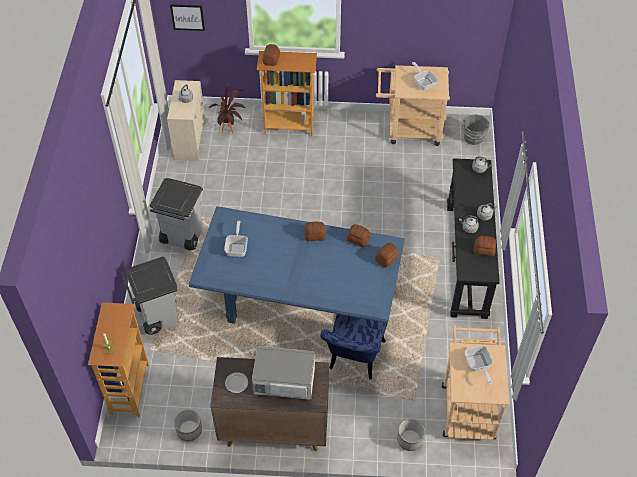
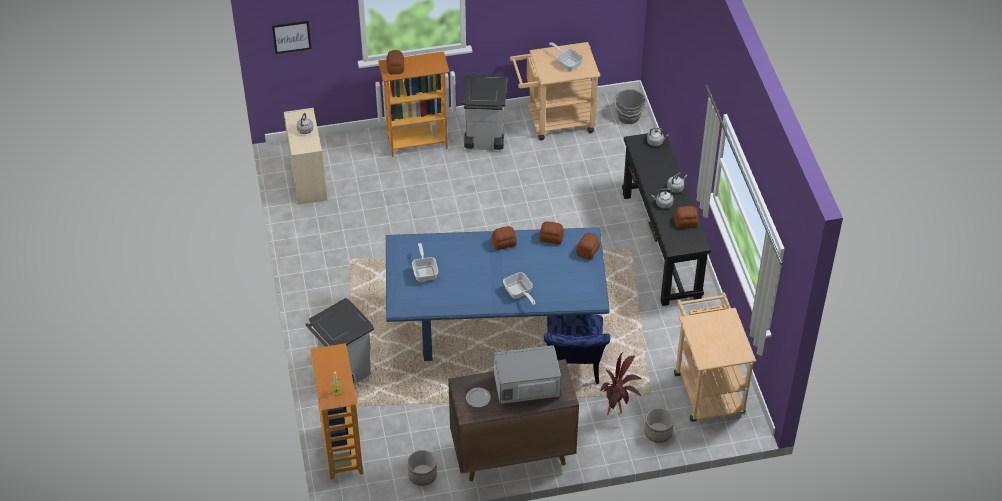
camera: 15 degrees left, 5 degrees down
grey trash can [150,178,203,250] -> grey trash can moved to [461,75,507,150]
potted plant [209,83,246,133] -> potted plant moved to [600,352,641,415]
frying pan [465,345,493,385] -> frying pan moved to [503,272,536,305]

